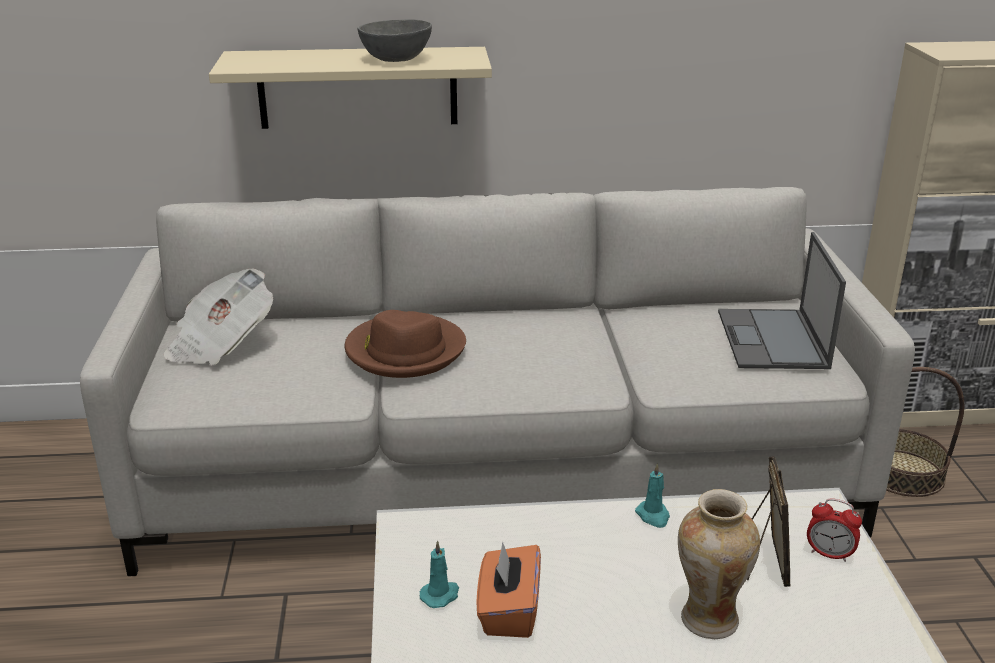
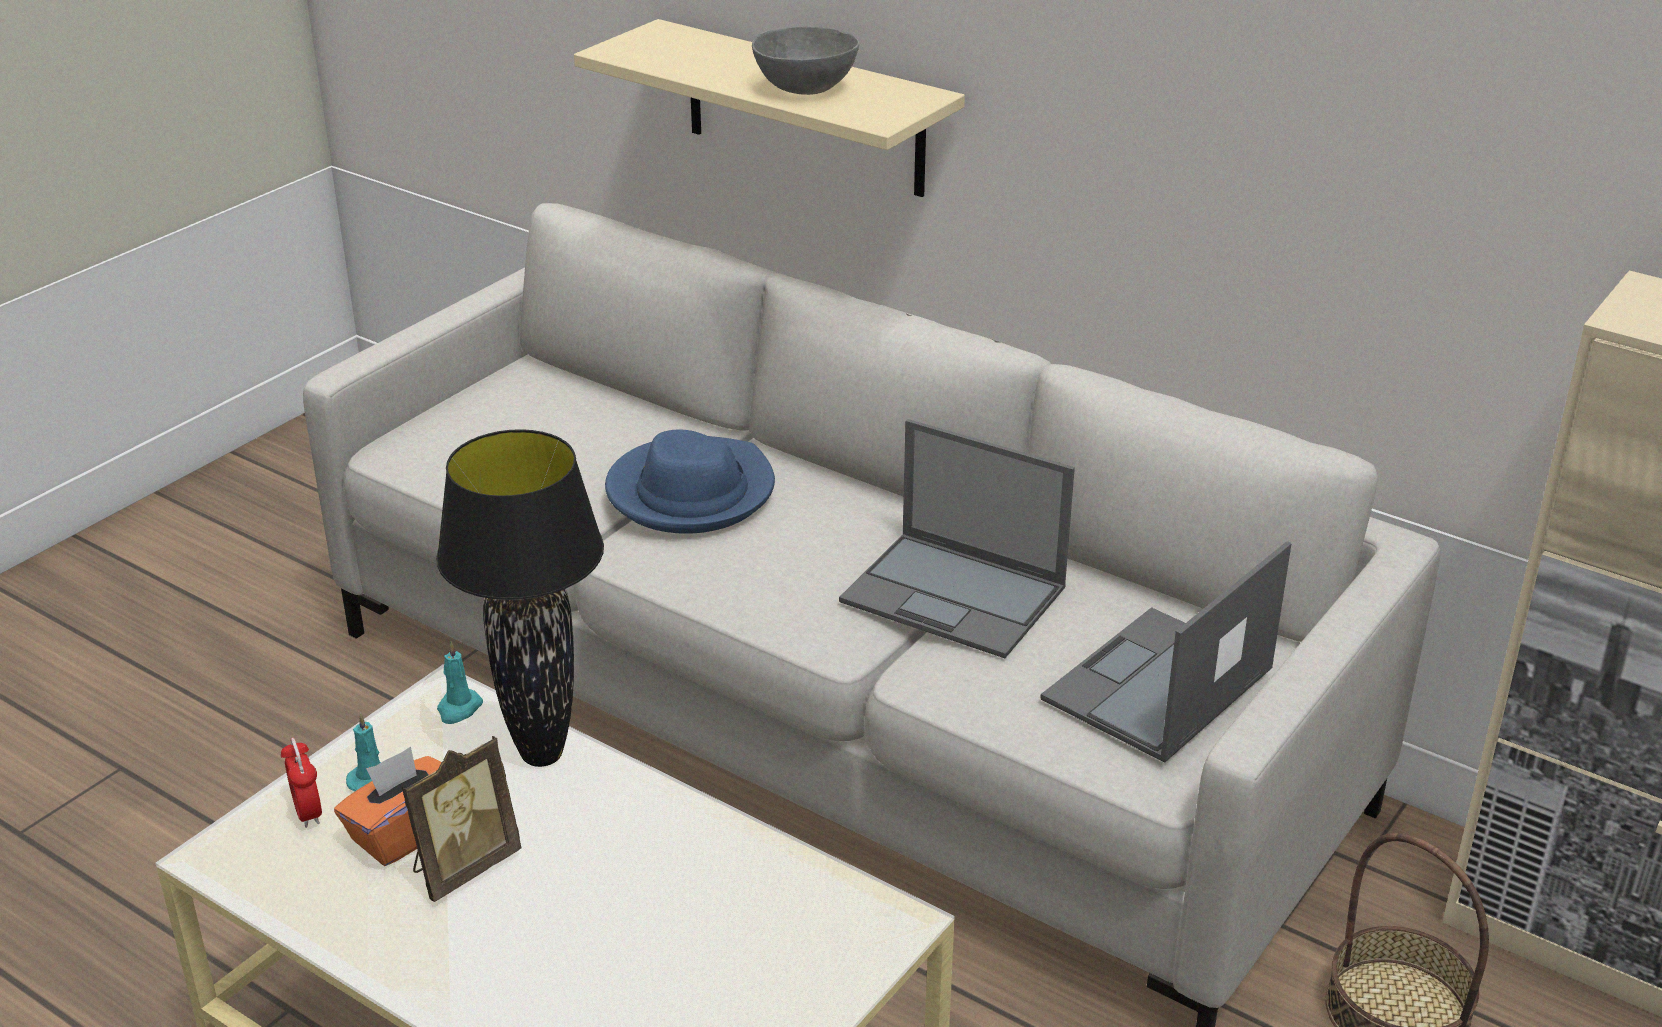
camera: 40 degrees right, 5 degrees up
newspaper [164,269,273,365] -> none
brown hat [345,310,466,378] -> blue hat [605,429,775,534]
turquoise candle [635,463,670,528] -> turquoise candle moved to [437,642,483,724]
vase [678,489,760,639] -> none
picture frame [747,456,791,587] -> picture frame moved to [402,736,521,902]
alarm clock [807,498,862,562] -> alarm clock moved to [281,738,322,828]
none -> black table lamp [436,429,604,767]
none -> laptop [839,419,1075,658]

